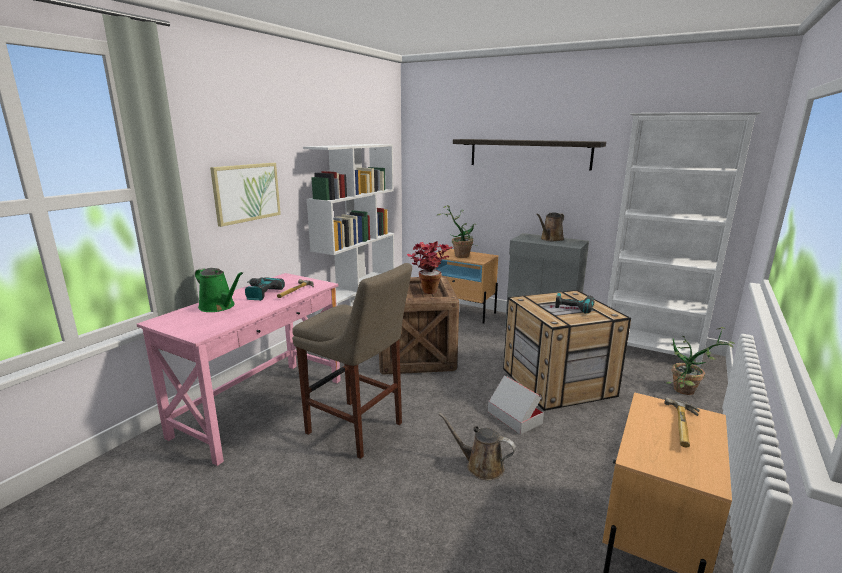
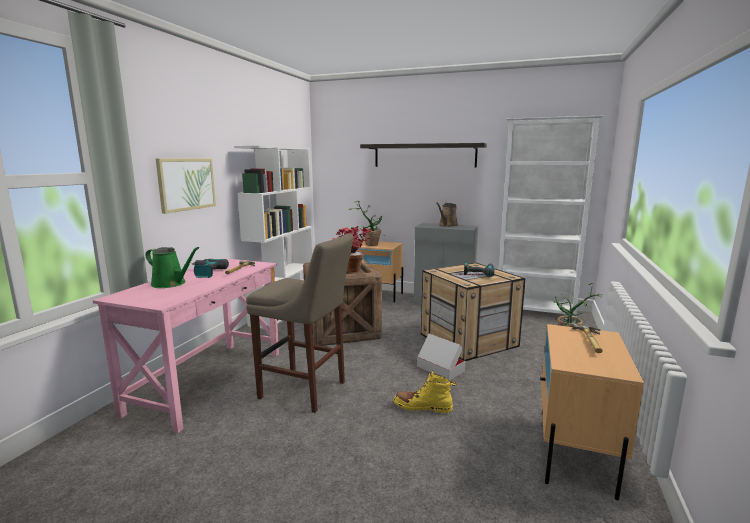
camera: 10 degrees left, 5 degrees down
brown watering can [438,412,516,480] -> yellow boot [393,370,456,413]

